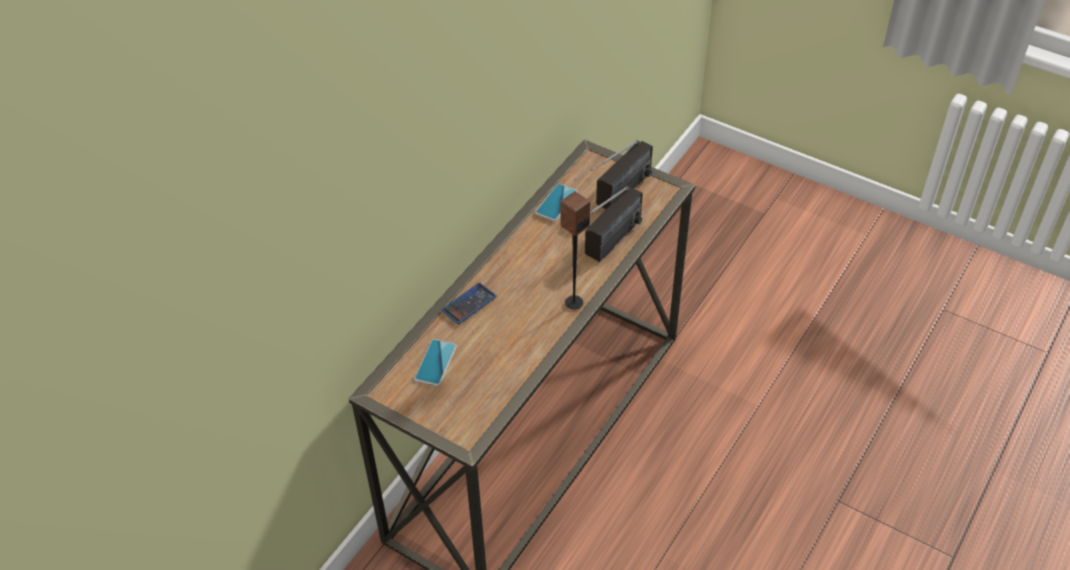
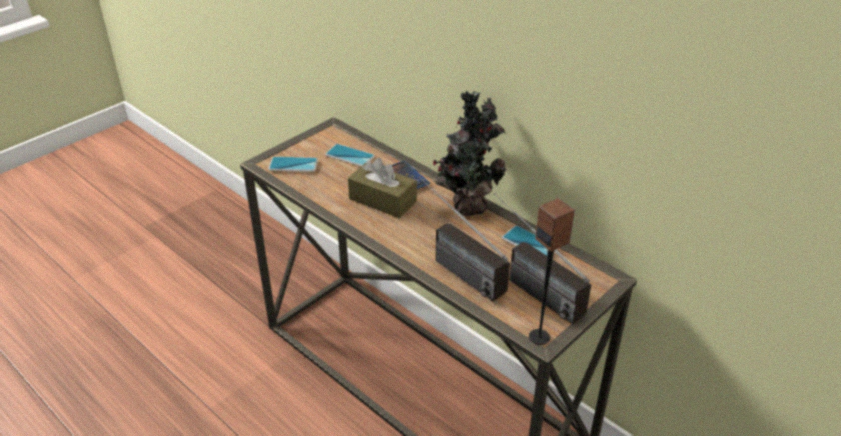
camera: 100 degrees right, 10 degrees down
speaker [560,191,590,310] -> speaker moved to [529,198,575,345]
none -> phone [268,157,318,172]
none -> brown tissue box [348,158,417,218]
none -> potted plant [432,90,506,216]

